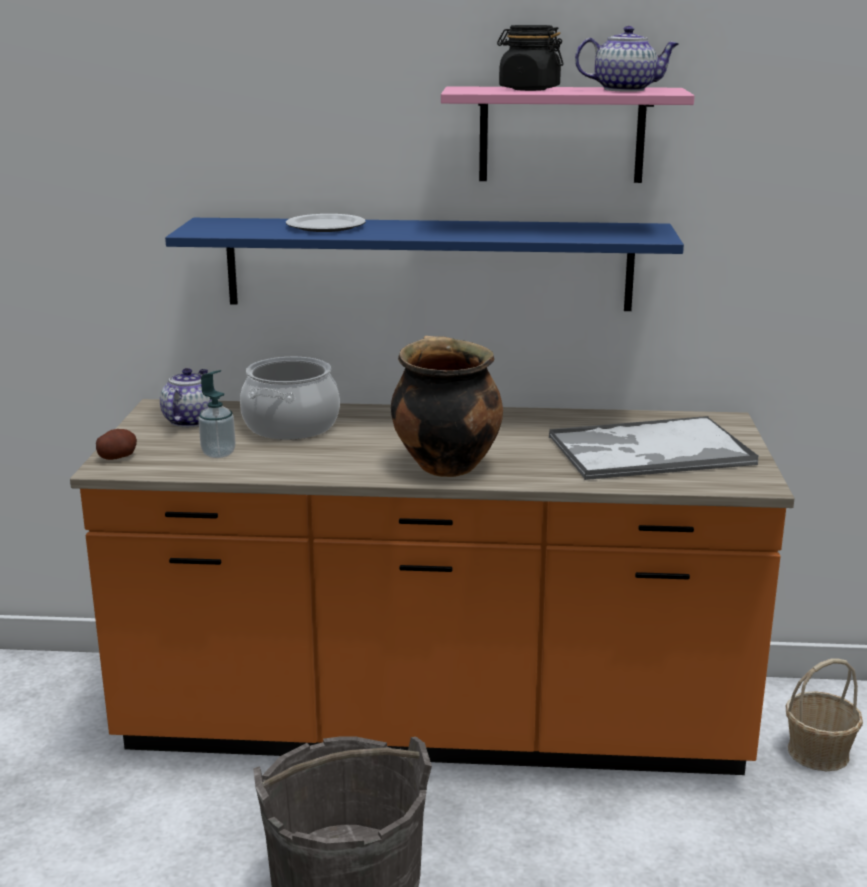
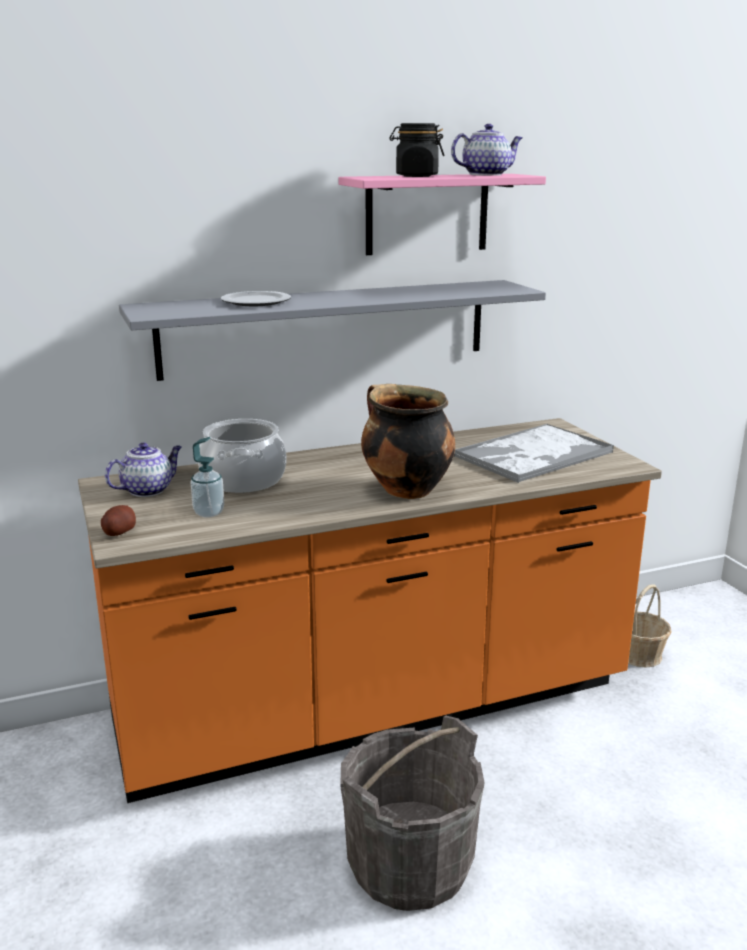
camera: 25 degrees left, 0 degrees up
teapot [160,368,216,427] -> teapot turned 60 degrees clockwise [105,442,182,497]
blue shelf [165,218,684,311] -> grey shelf [119,280,546,381]

